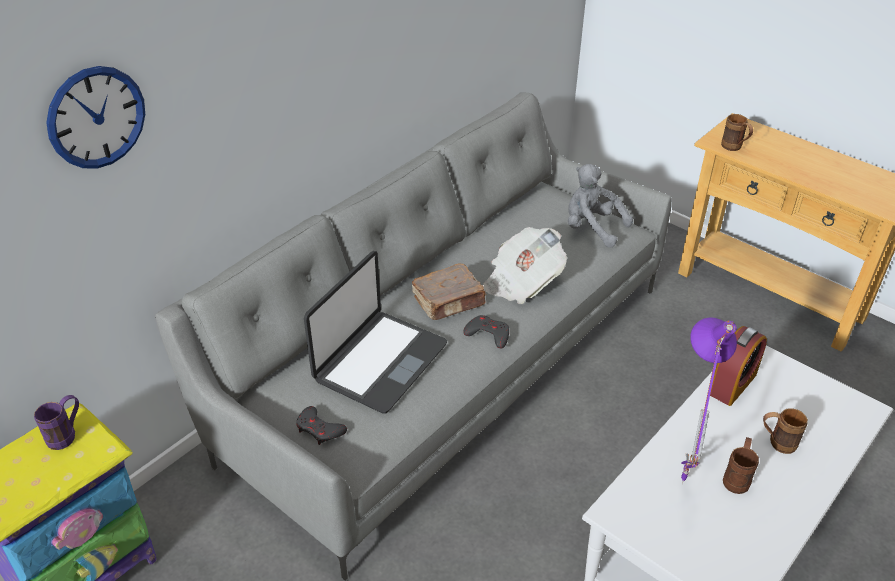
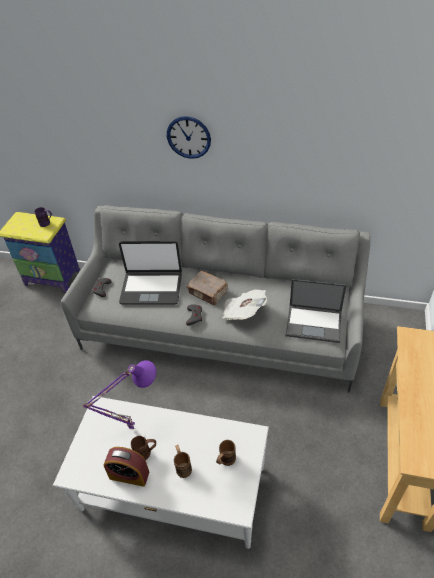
camera: 65 degrees right, 5 degrees up
wall clock [46,66,145,169] -> wall clock moved to [167,116,211,159]
grey plush toy [568,164,633,247] -> laptop [285,279,346,343]
alarm clock [710,326,767,406] -> alarm clock moved to [104,447,149,487]
brown mug [721,114,753,151] -> brown mug moved to [216,440,236,466]

